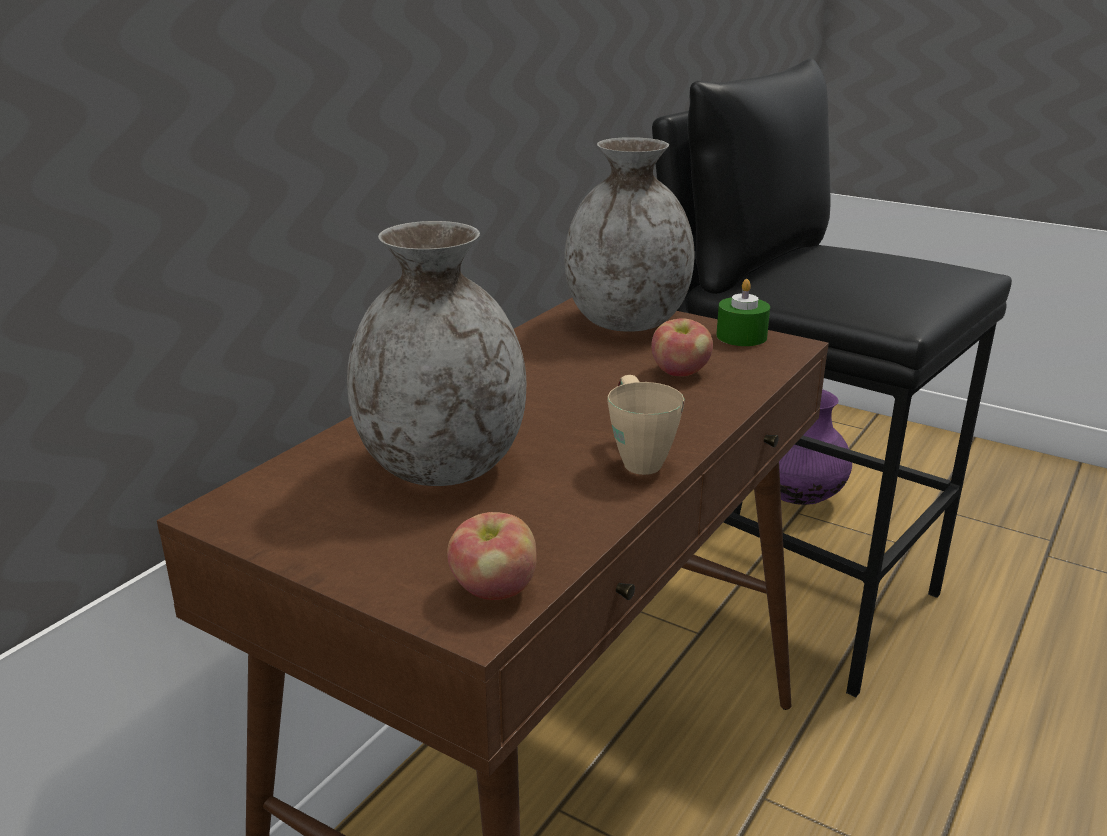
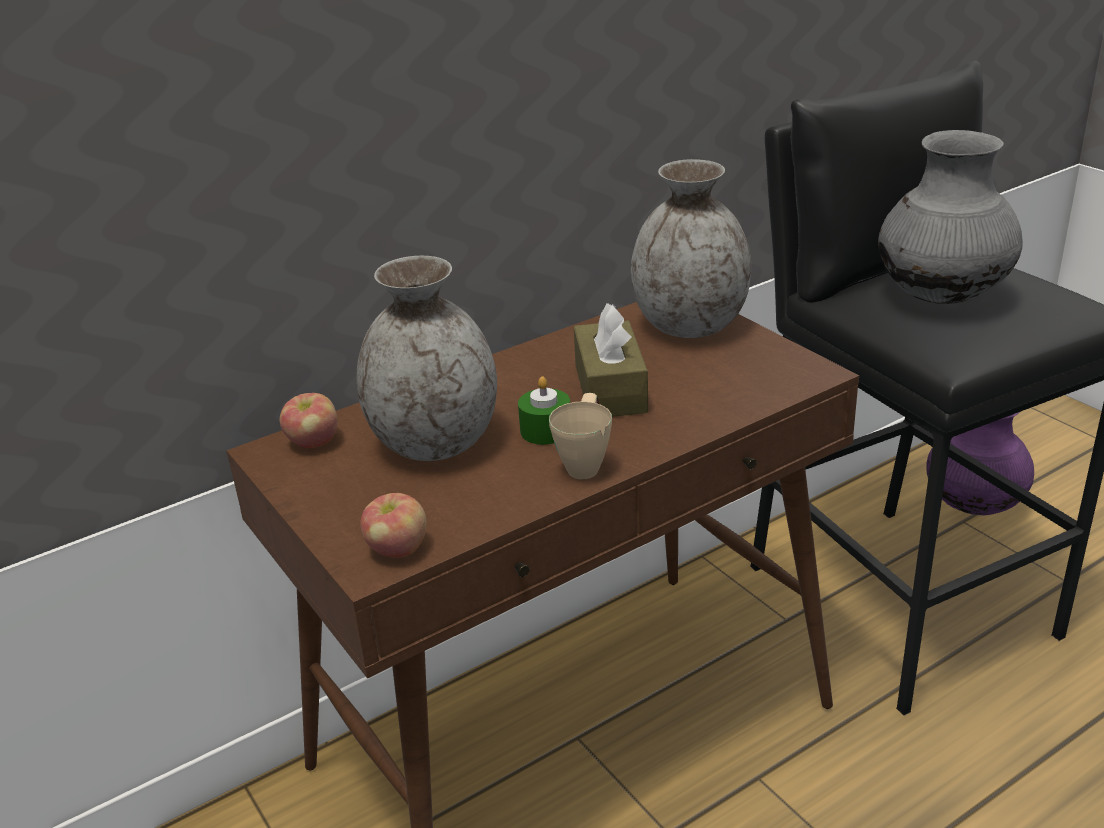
camera: 25 degrees right, 5 degrees up
apple [651,318,713,376] -> apple moved to [280,393,338,448]
green candle [716,279,770,346] -> green candle moved to [518,376,570,445]
none -> brown tissue box [574,303,648,417]
none -> grey vase [878,130,1023,304]

